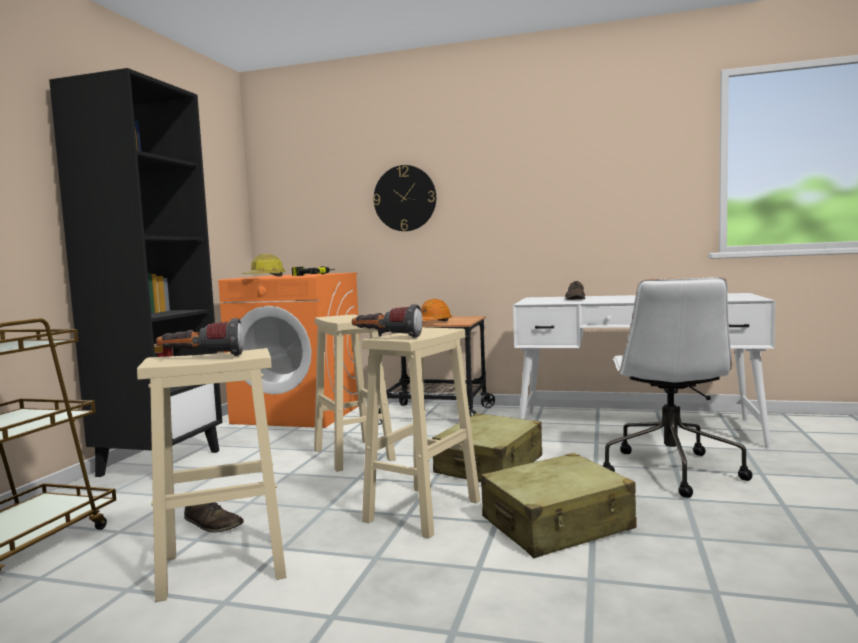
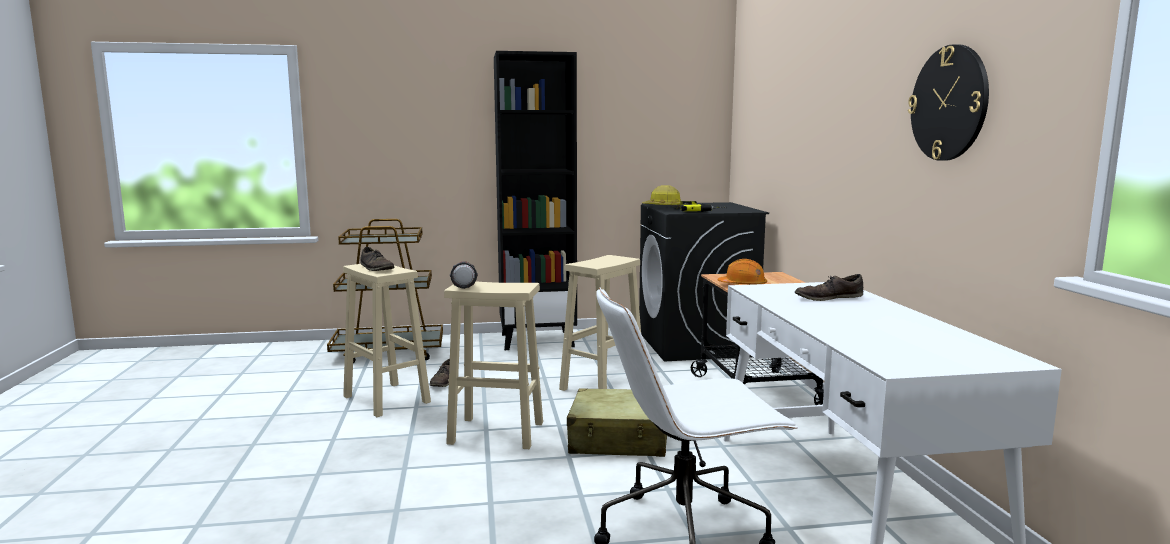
camera: 65 degrees right, 5 degrees up
flashlight [156,318,244,356] -> brown shoe [360,247,394,271]
orange washing machine [218,272,360,428] -> black washing machine [639,202,769,361]
wall clock [373,165,436,231] -> wall clock moved to [908,44,989,161]
beige suitcase [481,453,637,558] -> none

